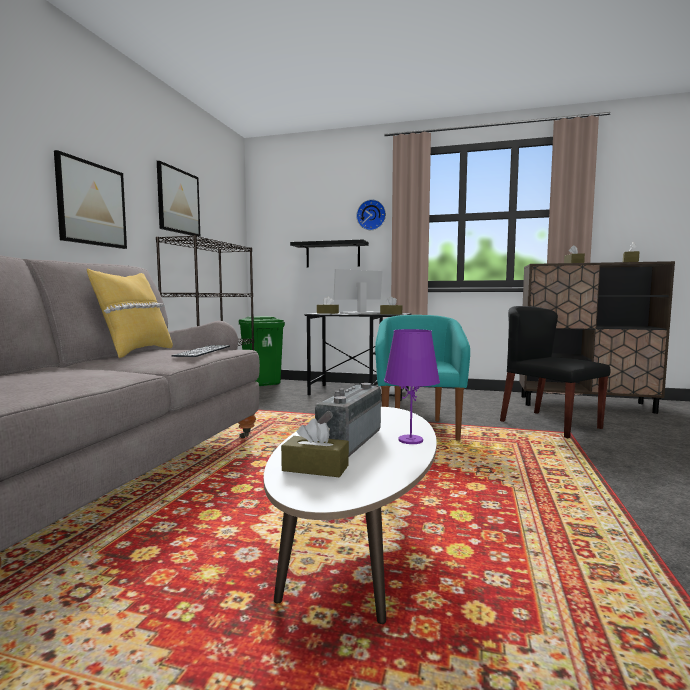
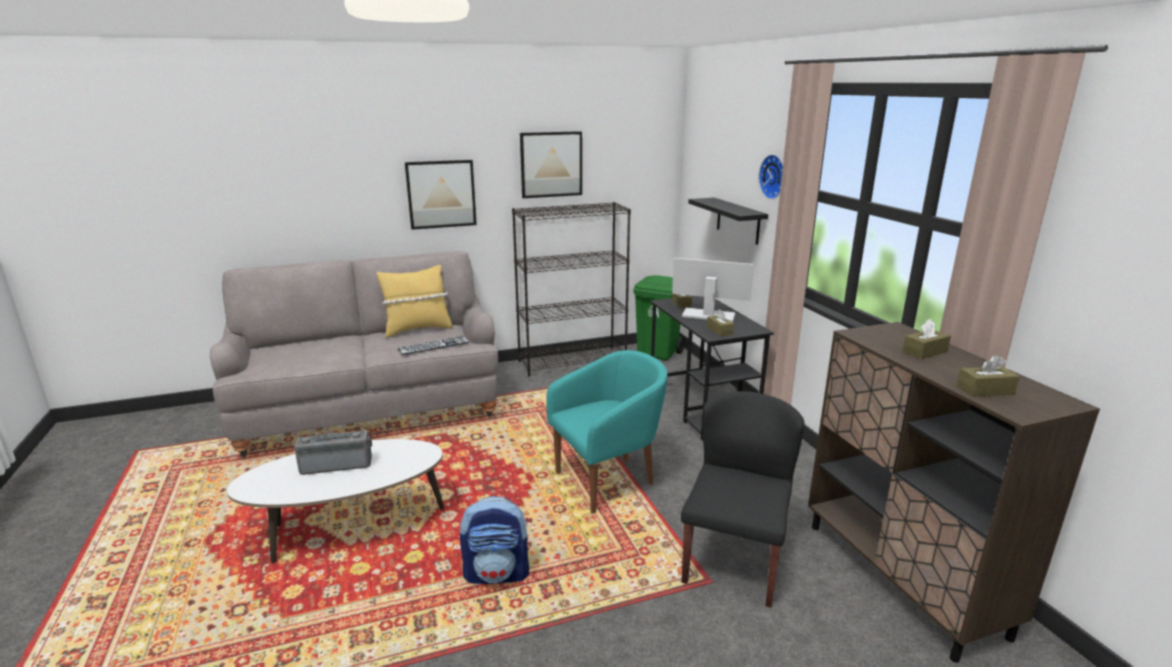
camera: 55 degrees right, 15 degrees up
brown tissue box [281,418,349,477] -> none
purple table lamp [384,329,440,444] -> none
none -> backpack [460,496,529,584]

